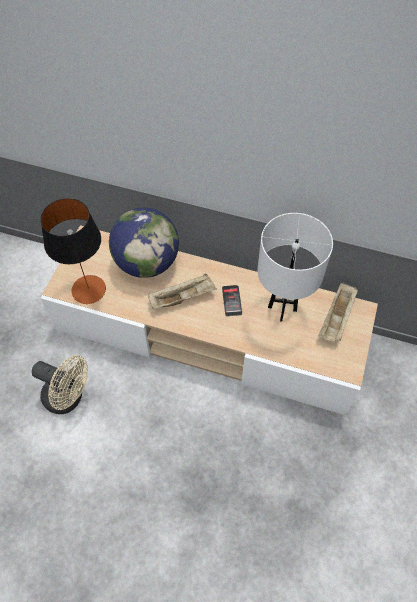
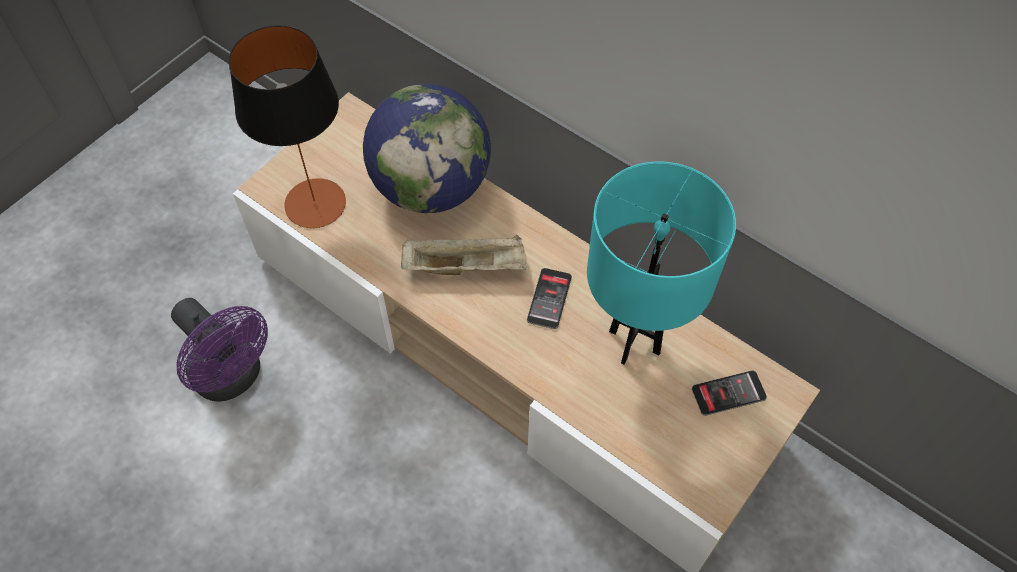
camera: 20 degrees right, 0 degrees up
beige fan [32,355,88,414] -> purple fan [171,298,268,402]
white table lamp [258,213,333,322] -> turquoise table lamp [587,162,736,364]
beige tray [319,282,358,342] -> phone [692,370,767,416]

